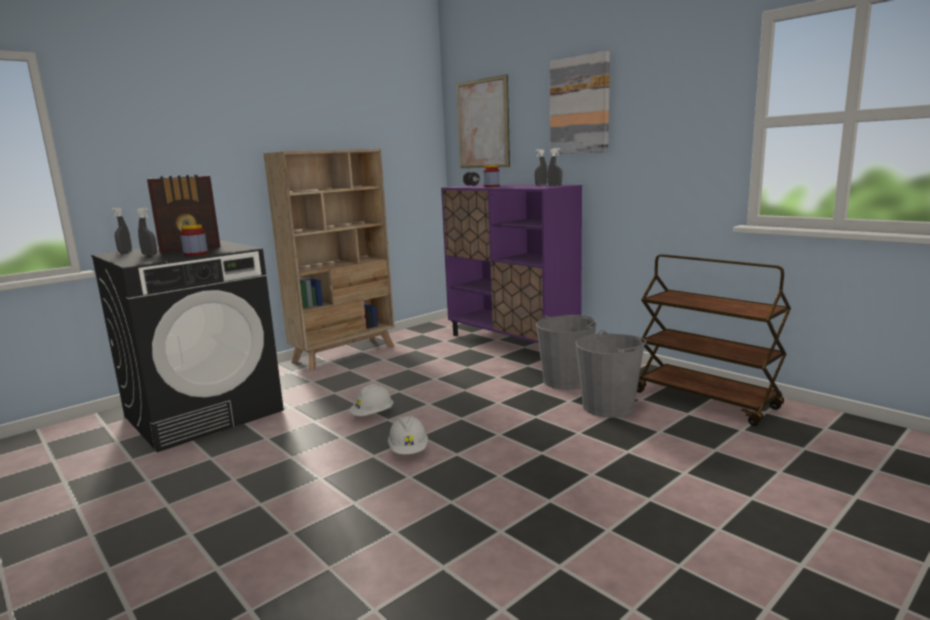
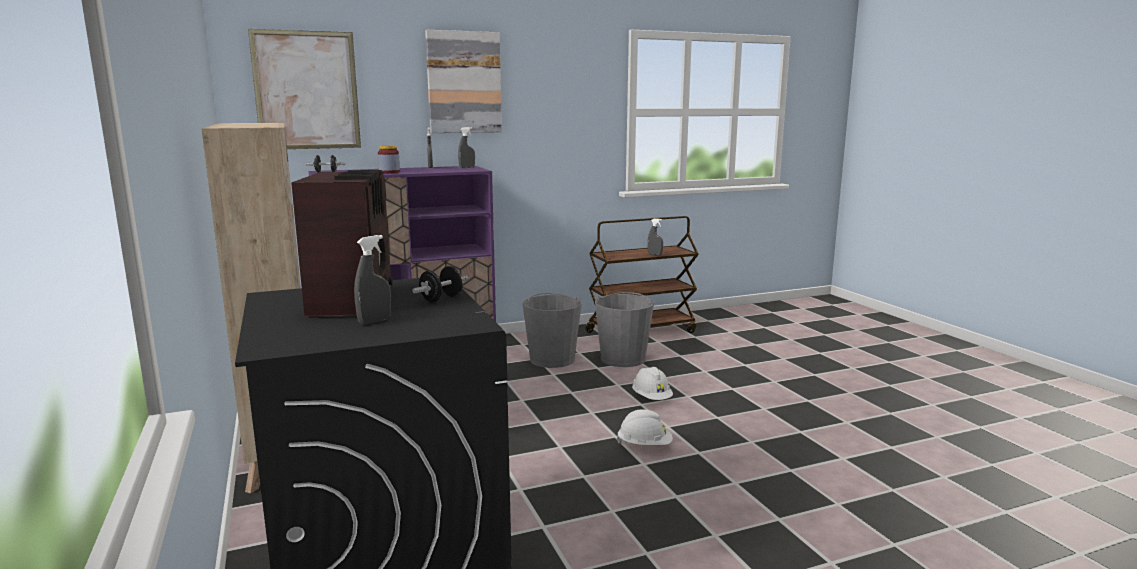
camera: 70 degrees left, 0 degrees up
grey spray bottle [112,207,132,252] -> grey spray bottle moved to [647,219,663,255]
jar [180,224,208,256] -> black dumbbell [412,266,468,302]
white hard hat [349,384,394,416] -> white hard hat moved to [632,367,673,400]

